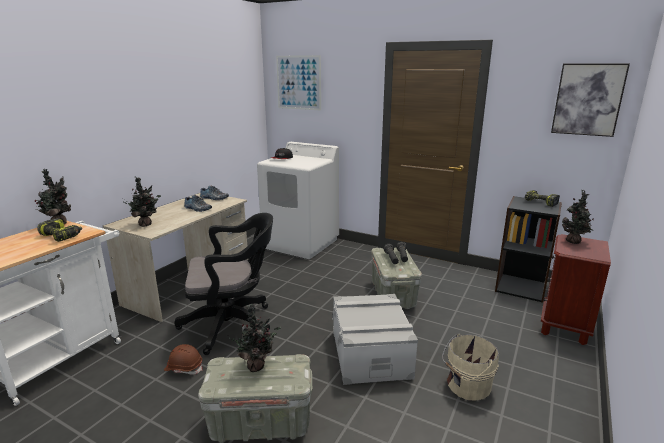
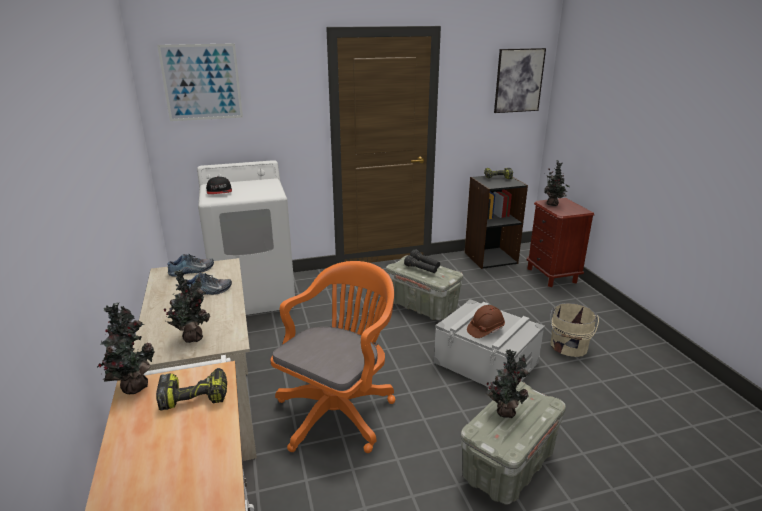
camera: 45 degrees left, 5 degrees up
brown hard hat [164,344,202,375] -> brown hard hat moved to [467,305,505,338]
black office chair [174,213,273,355] -> orange office chair [271,261,396,453]

